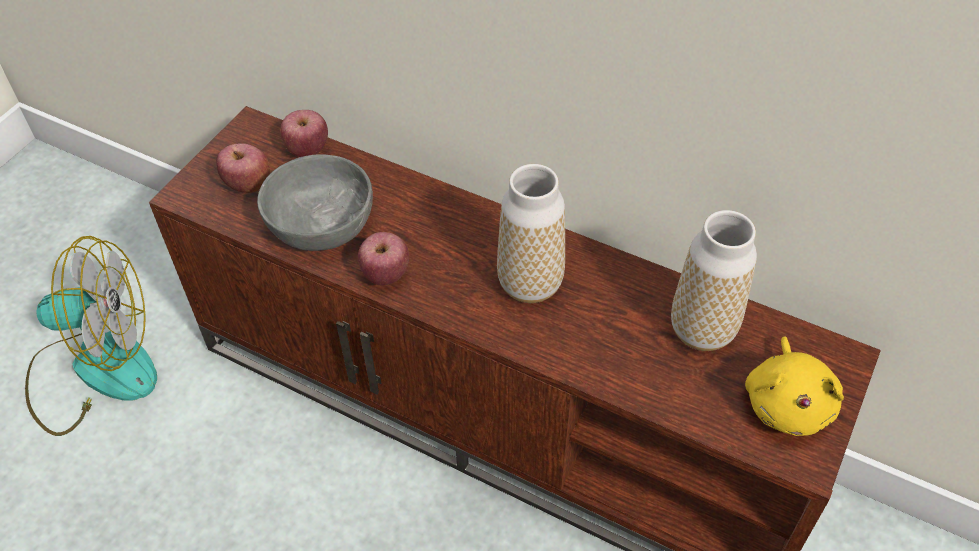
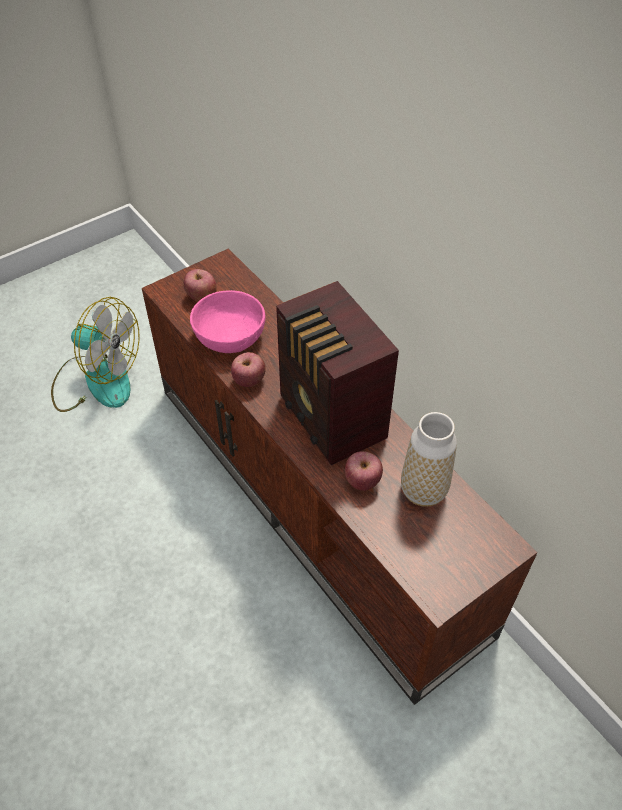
camera: 25 degrees right, 0 degrees up
grey bowl [257,154,373,251] -> pink bowl [190,290,265,353]
apple [280,110,328,157] -> apple moved to [345,451,383,491]
vase [497,164,565,303] -> radio [276,281,399,465]
yellow plush toy [745,337,844,436] -> none

